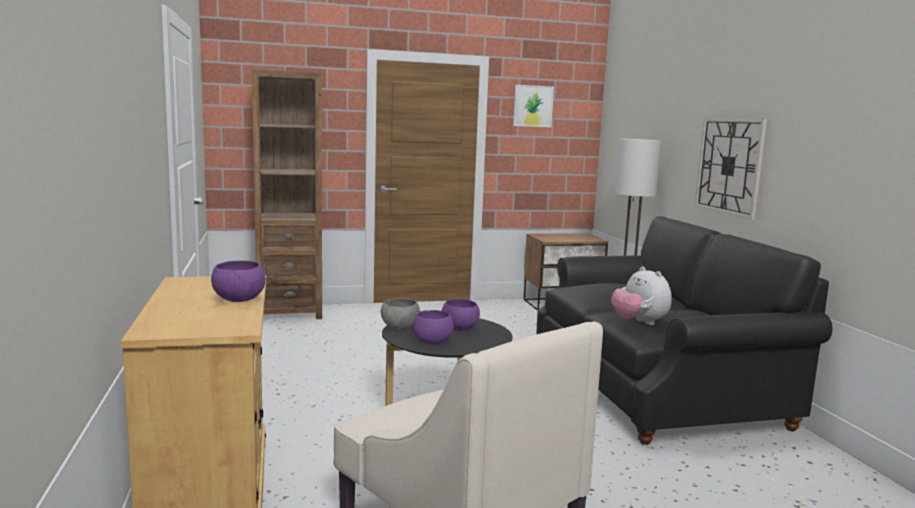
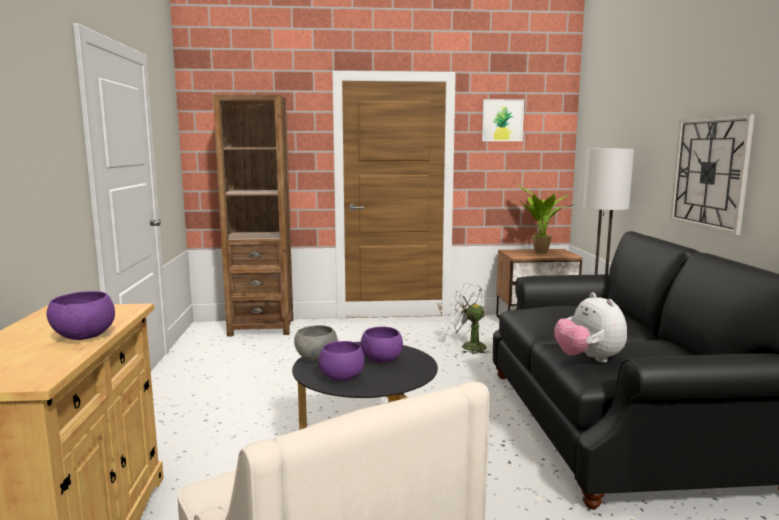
camera: 10 degrees right, 0 degrees up
none -> white fan [446,283,490,354]
none -> potted plant [518,184,576,254]

